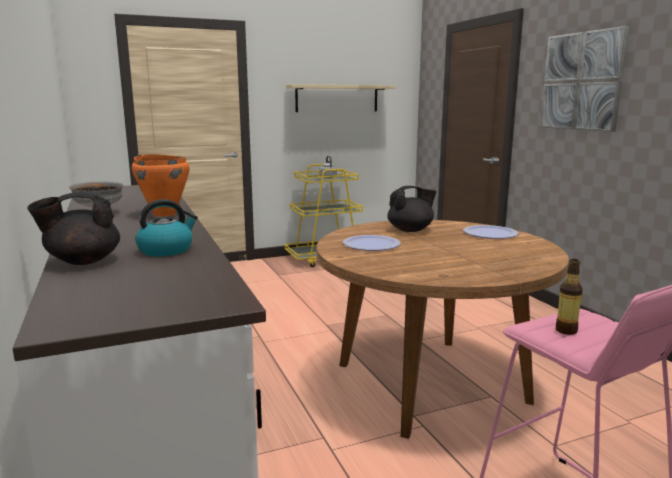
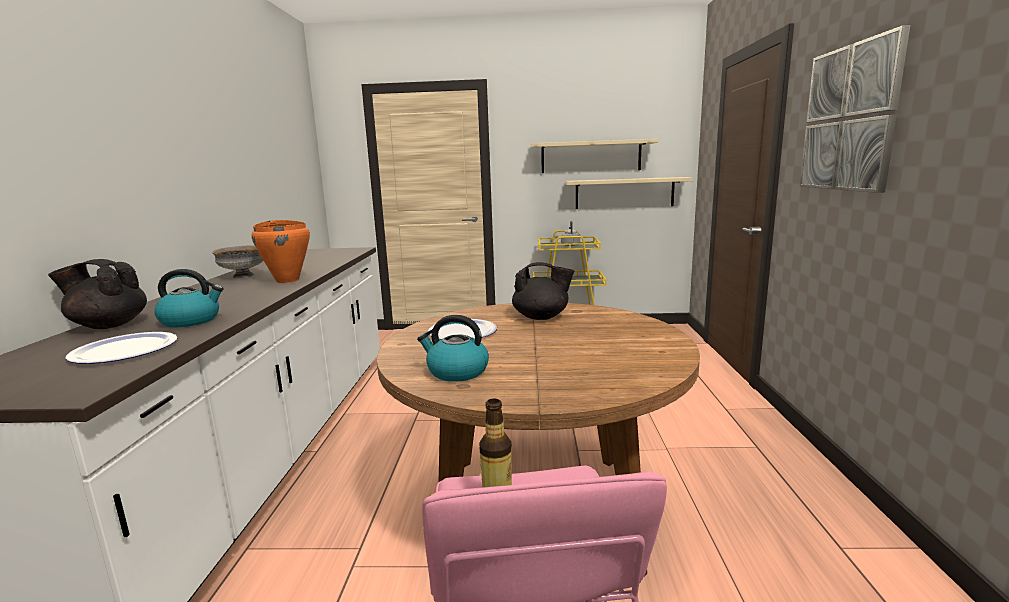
camera: 25 degrees right, 0 degrees up
plate [463,225,519,239] -> plate moved to [65,332,177,364]
none -> kettle [417,315,489,382]
none -> beige shelf [565,177,693,209]

